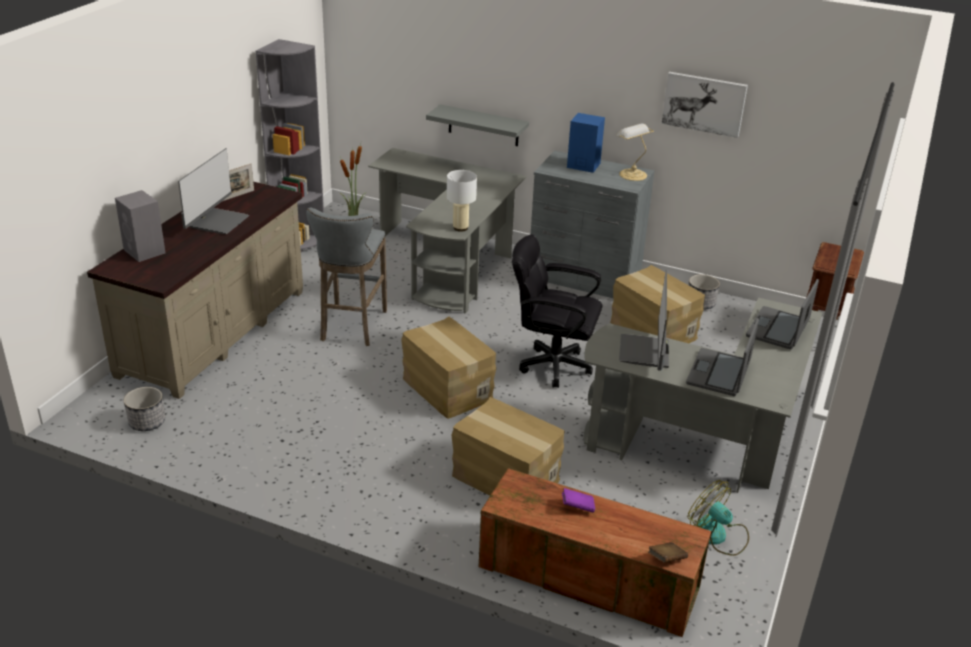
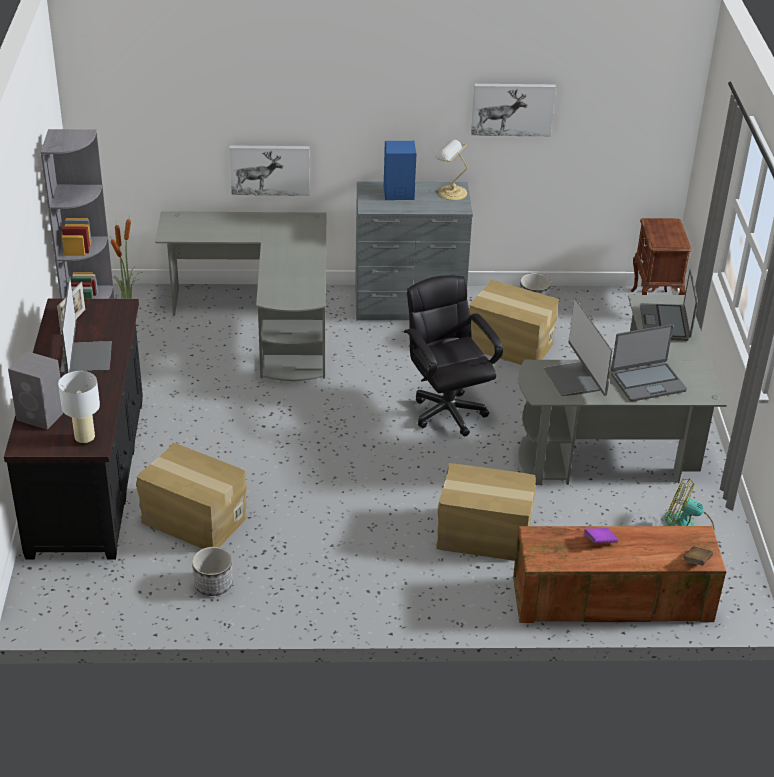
camera: 25 degrees left, 5 degrees up
beige cabinet [87,182,303,399] -> black cabinet [4,298,143,560]
planter [124,387,165,431] -> planter moved to [192,547,232,596]
grey stool [306,208,387,346] -> none
cardboard box [401,317,496,419] -> cardboard box moved to [136,443,247,549]
grey shelf [426,104,529,146] -> picture [230,145,310,196]
white table lamp [447,170,477,232] -> white table lamp moved to [58,371,100,445]
black office chair [512,234,602,388] -> black office chair turned 75 degrees clockwise [404,275,503,436]
laptop [686,318,759,396] -> laptop turned 105 degrees counterclockwise [611,324,687,402]

